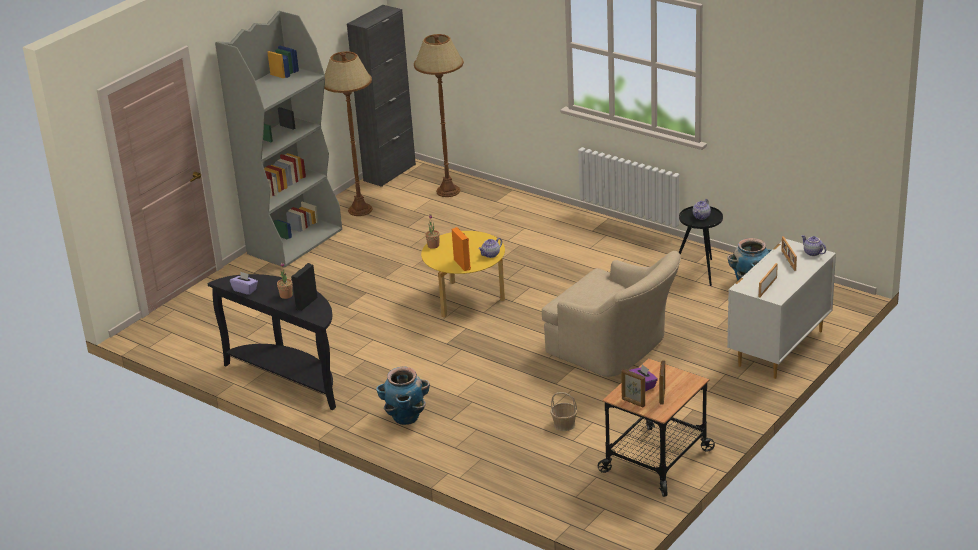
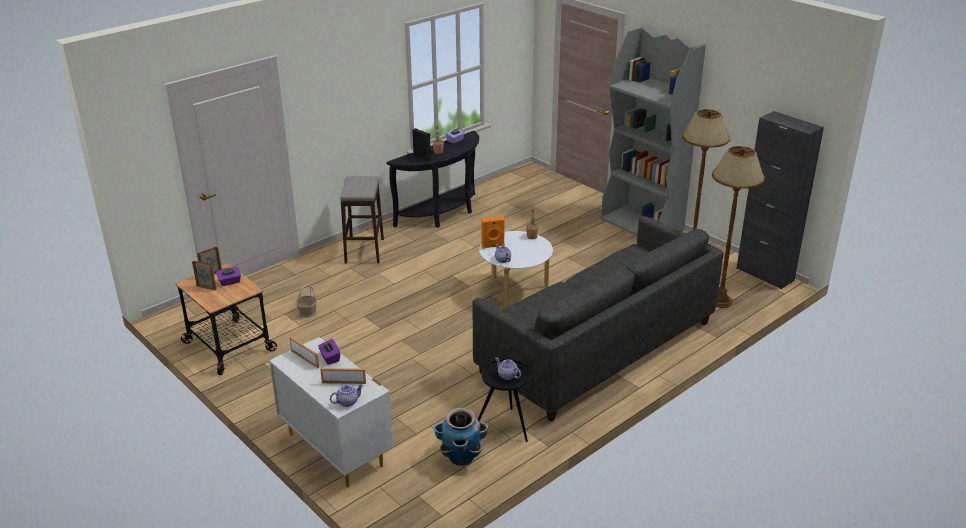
camera: 100 degrees right, 0 degrees up
planter [376,367,430,425] -> stool [340,176,384,263]
yellow coffee table [421,231,505,318] -> white coffee table [479,231,553,309]
beige armchair [542,251,681,377] -> none
none -> purple tissue box [318,339,340,364]
none -> grey sofa [472,216,723,422]

